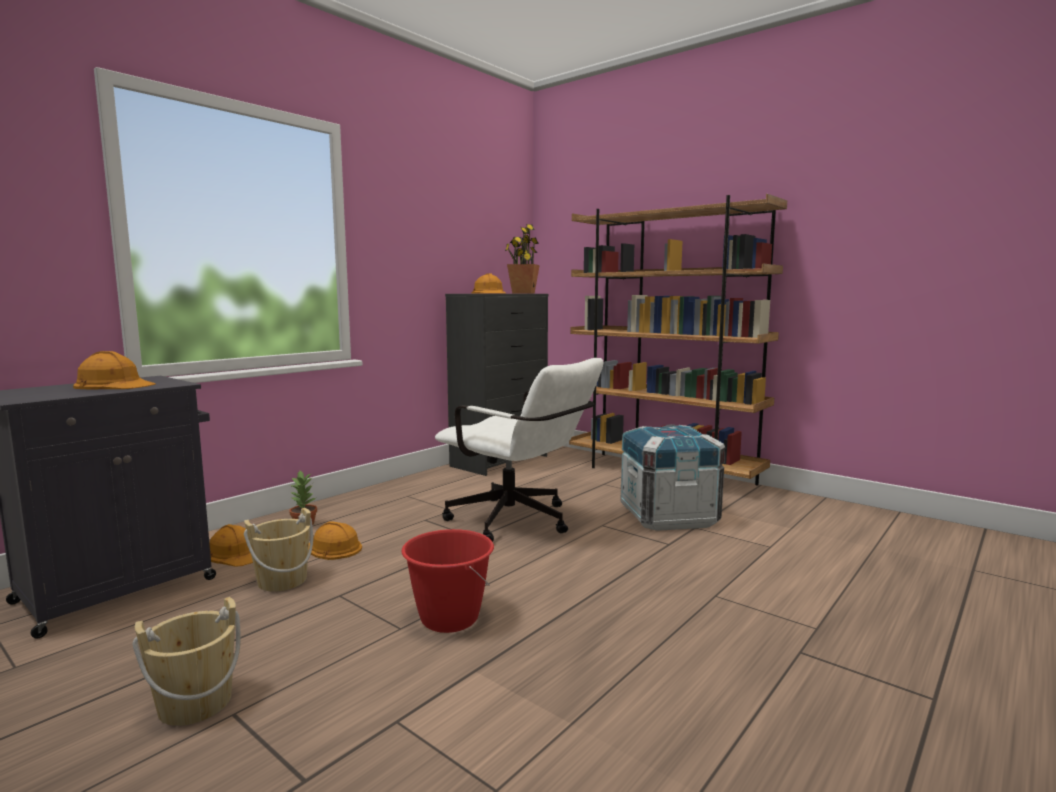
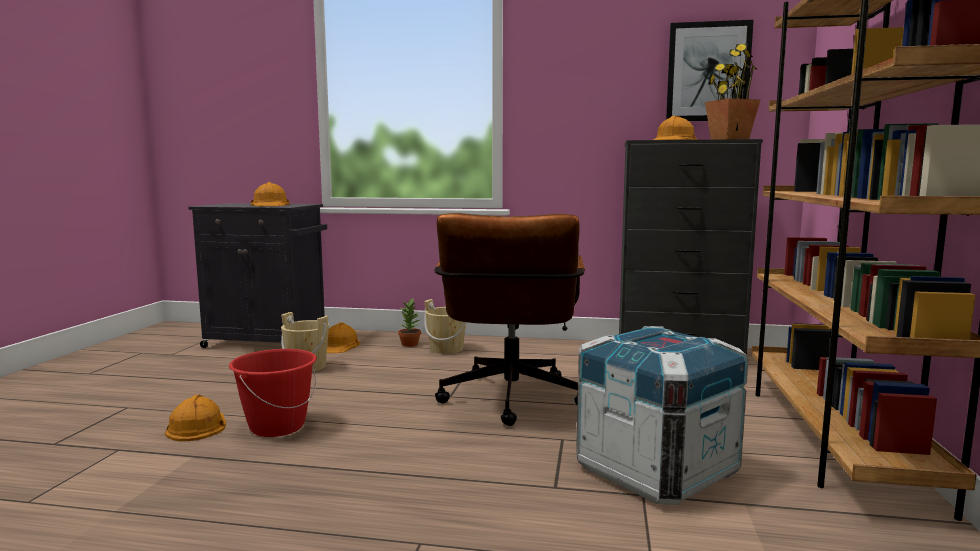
camera: 60 degrees right, 0 degrees up
beige bucket [133,597,241,726] -> beige bucket moved to [424,299,466,354]
orange hard hat [308,521,362,560] -> orange hard hat moved to [165,395,226,441]
white office chair [435,358,603,542] -> brown office chair [435,213,585,426]
none -> picture [666,20,754,121]

